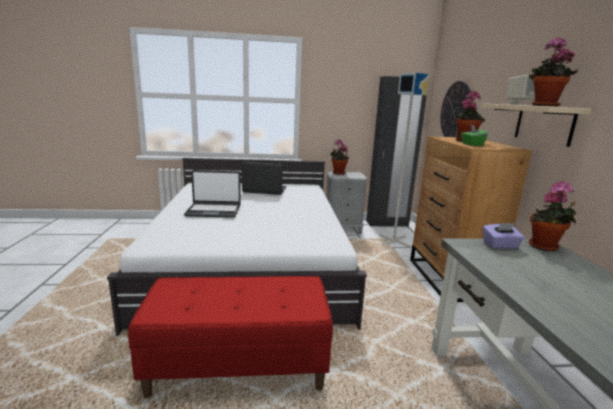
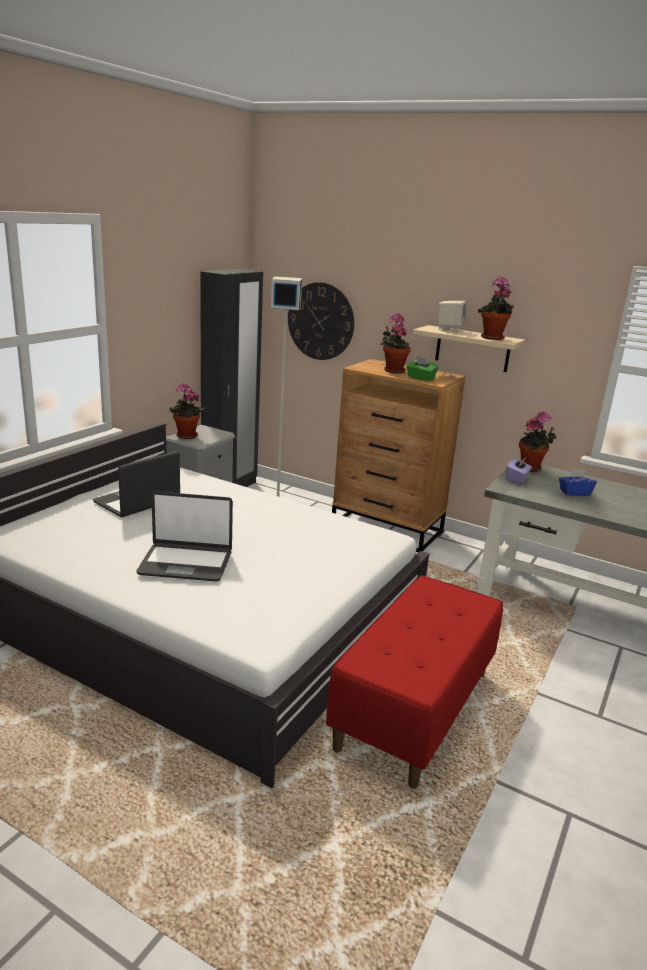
camera: 55 degrees left, 5 degrees up
laptop [184,170,241,218] -> laptop turned 60 degrees clockwise [136,491,233,582]
none -> blue tissue box [559,469,597,496]

